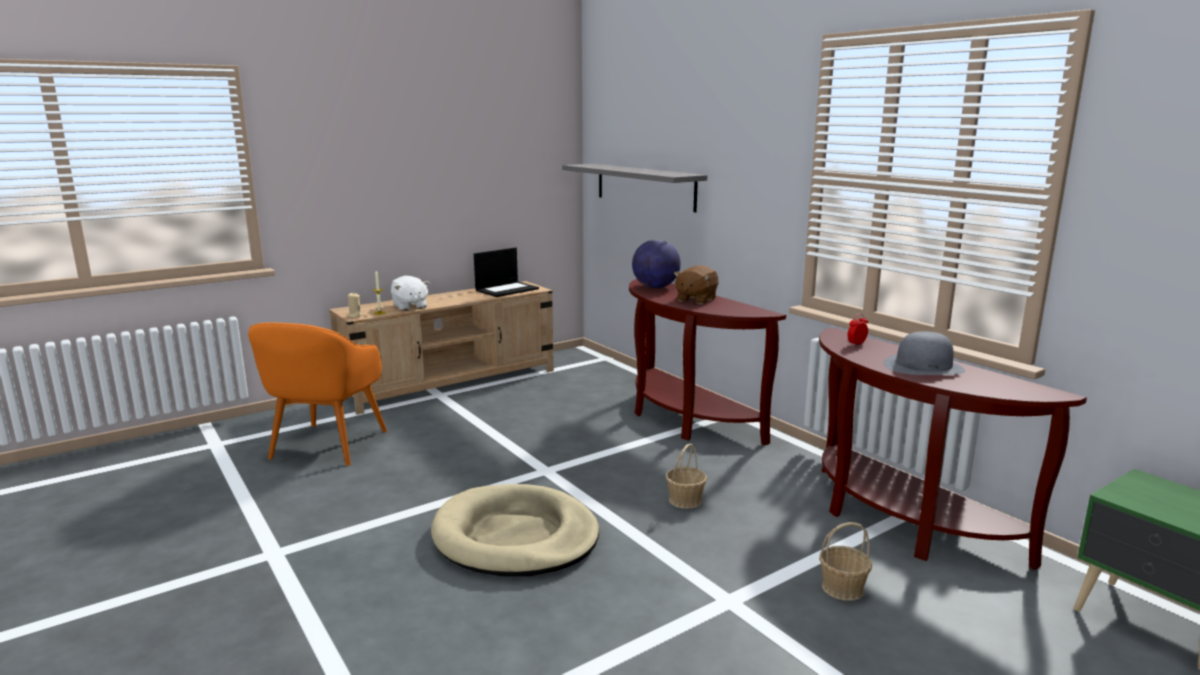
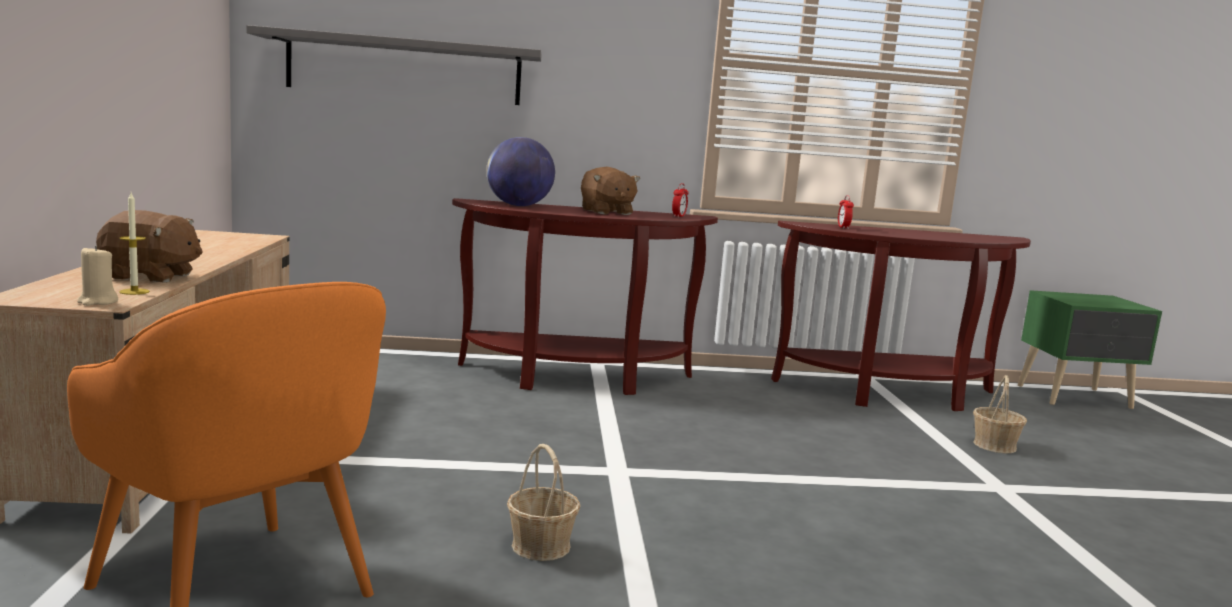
camera: 60 degrees left, 5 degrees down
white plush toy [391,276,429,311] -> brown plush toy [96,210,203,283]
beige dog bed [431,484,599,577] -> none
laptop [474,247,539,297] -> none
basket [665,444,707,509] -> basket moved to [507,444,581,561]
grey hat [884,331,965,375] -> none
none -> alarm clock [672,183,689,218]

